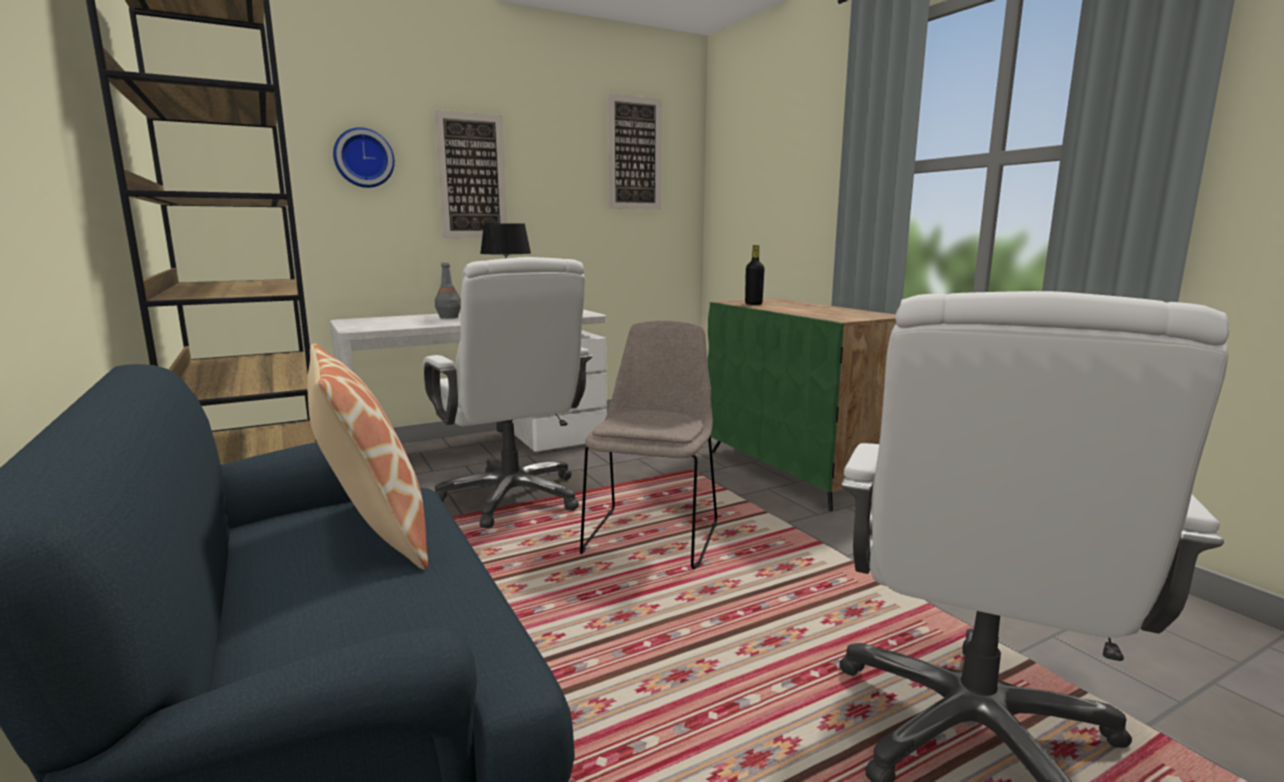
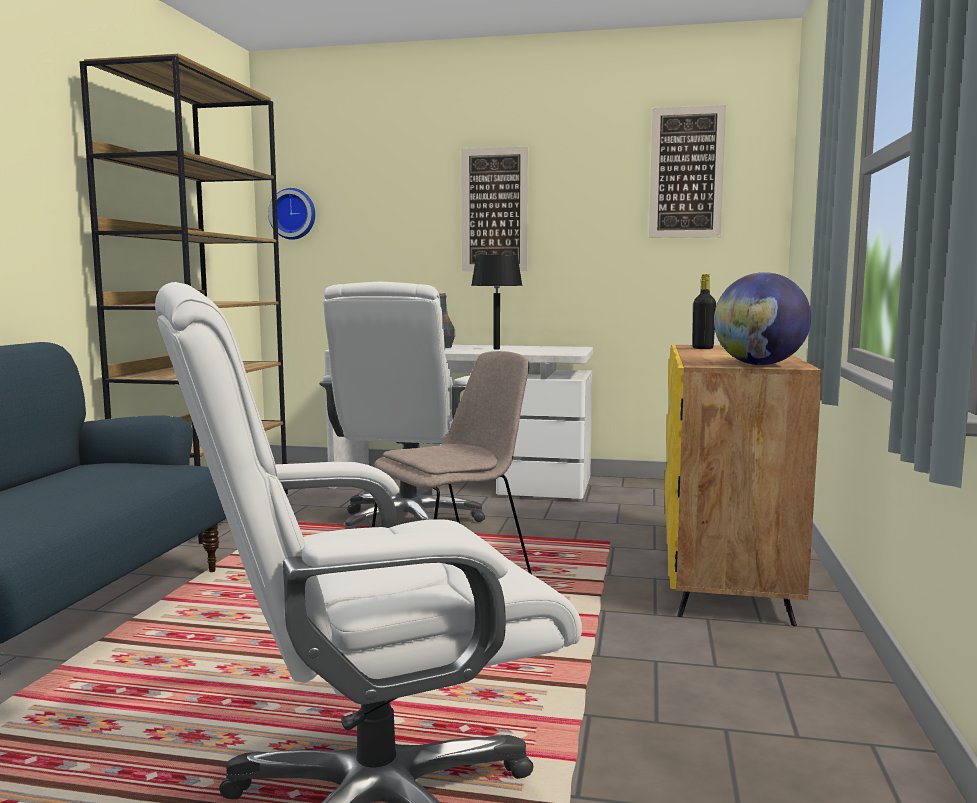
camera: 40 degrees right, 5 degrees down
pillow [307,343,428,570] -> none
wall clock [333,127,395,188] -> wall clock moved to [268,188,315,240]
green cabinet [708,298,896,511] -> yellow cabinet [664,345,822,626]
none -> globe [714,272,811,365]

